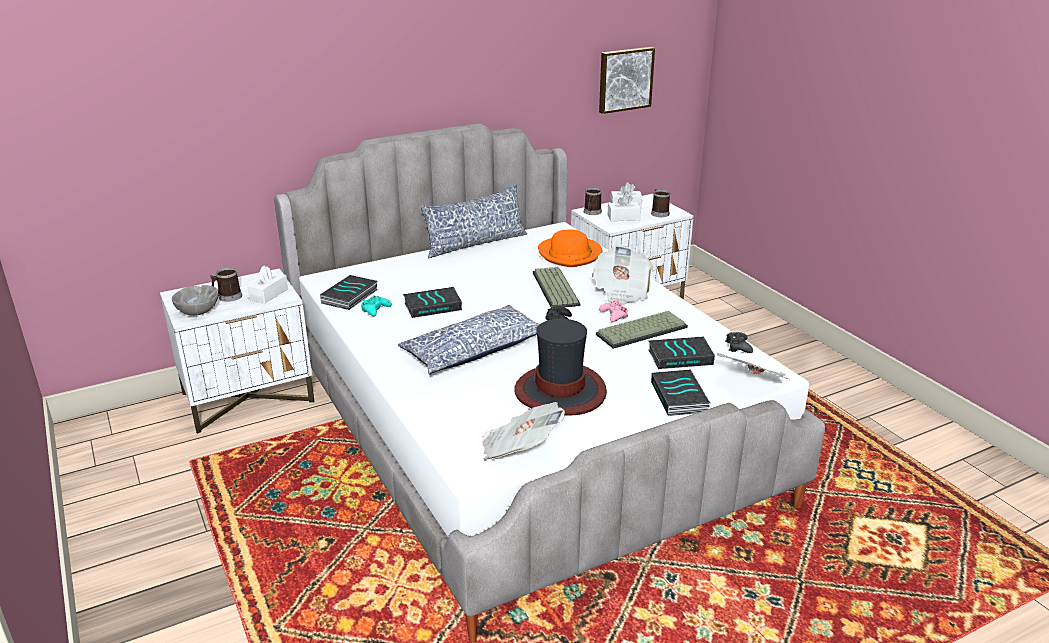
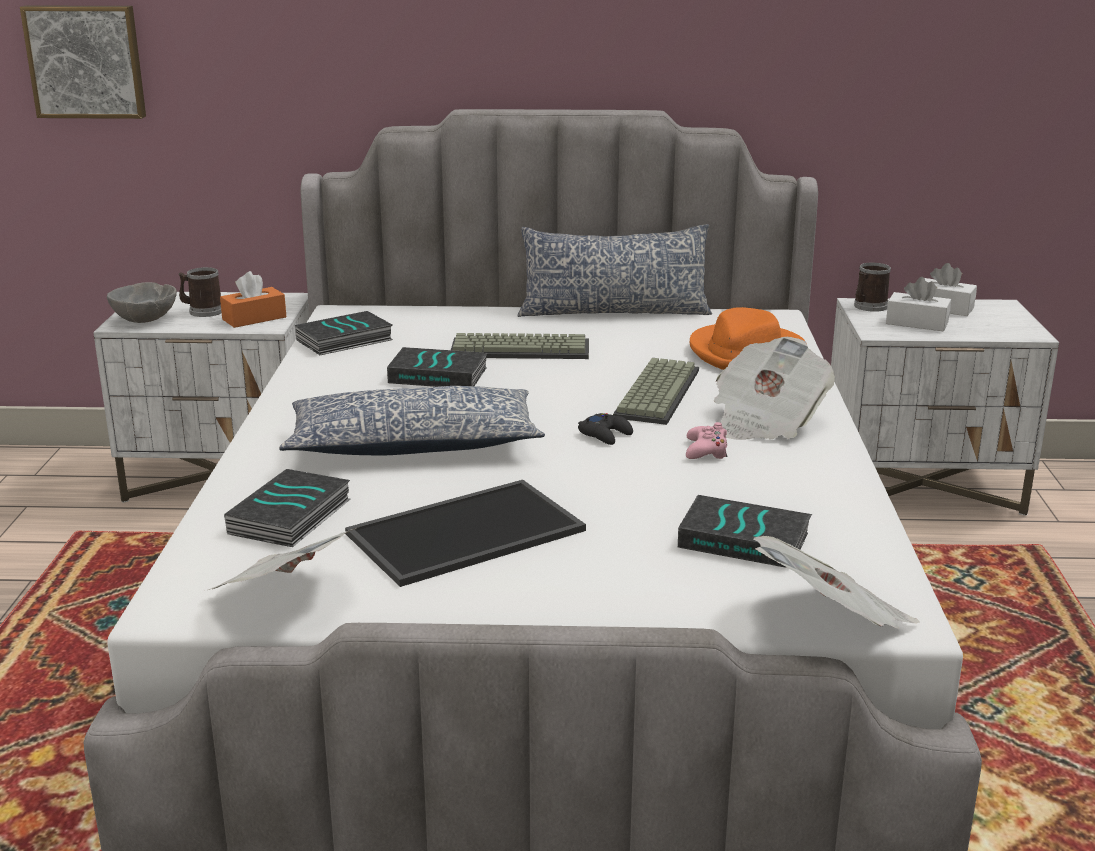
camera: 30 degrees right, 5 degrees down
white tissue box [247,266,288,304] -> orange tissue box [220,271,286,328]
turquoise game controller [361,296,392,316] -> none
hat [514,319,607,416] -> tray [345,480,586,587]
keyboard [596,311,688,349] -> keyboard moved to [451,333,589,359]
picture [599,47,655,114] -> picture moved to [20,5,146,119]
mug [651,189,670,217] -> none
book [651,369,710,416] -> book moved to [224,469,350,547]
black game controller [725,332,753,353] -> none

